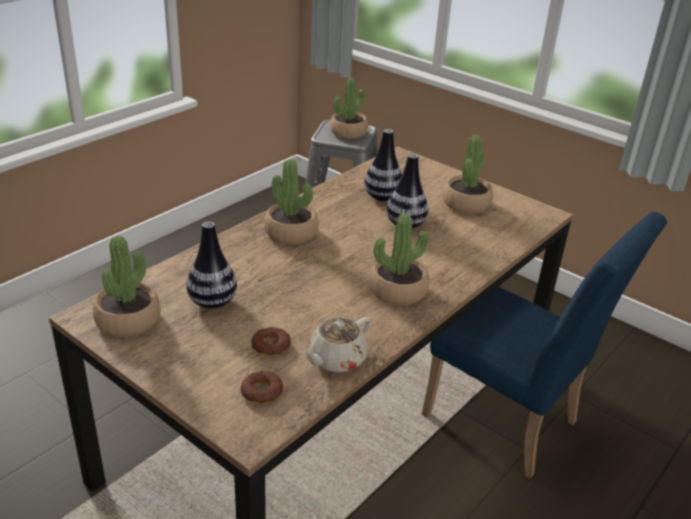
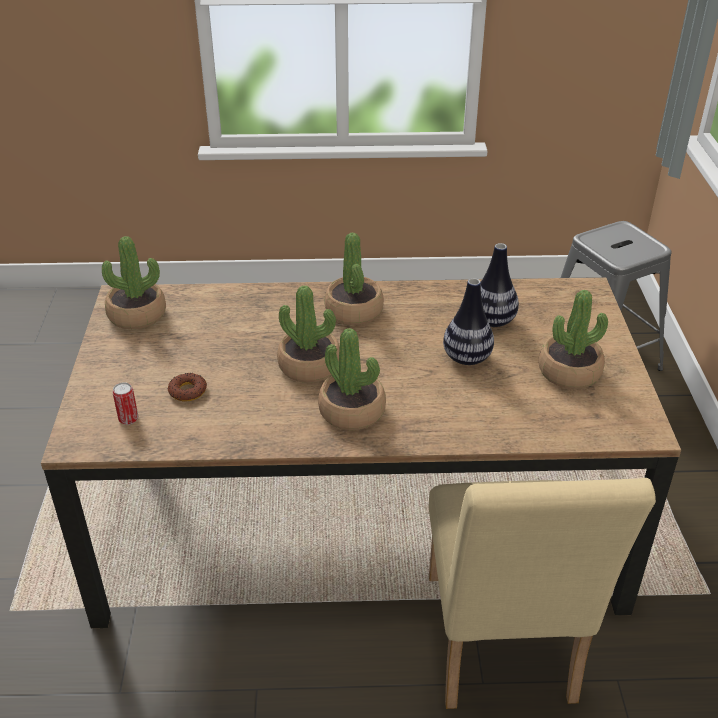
camera: 50 degrees right, 5 degrees up
vase [187,221,237,309] -> none
donut [241,371,283,404] -> can [112,382,138,425]
beige teapot [302,317,371,373] -> none
potted plant [330,78,368,139] -> potted plant moved to [277,285,340,383]
blue chair [422,211,667,479] -> beige chair [429,478,656,709]

